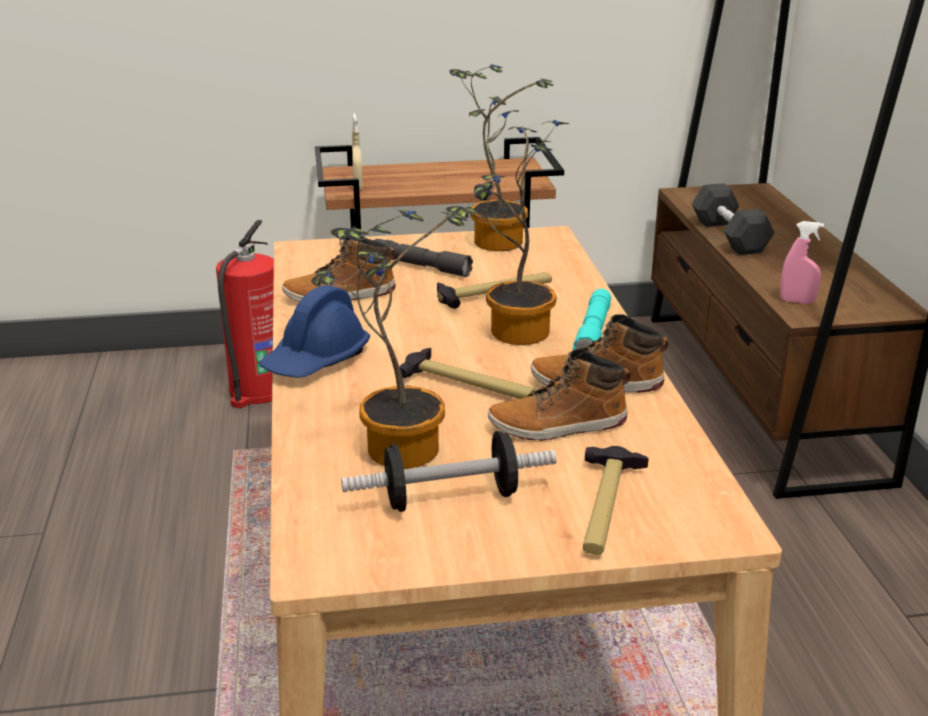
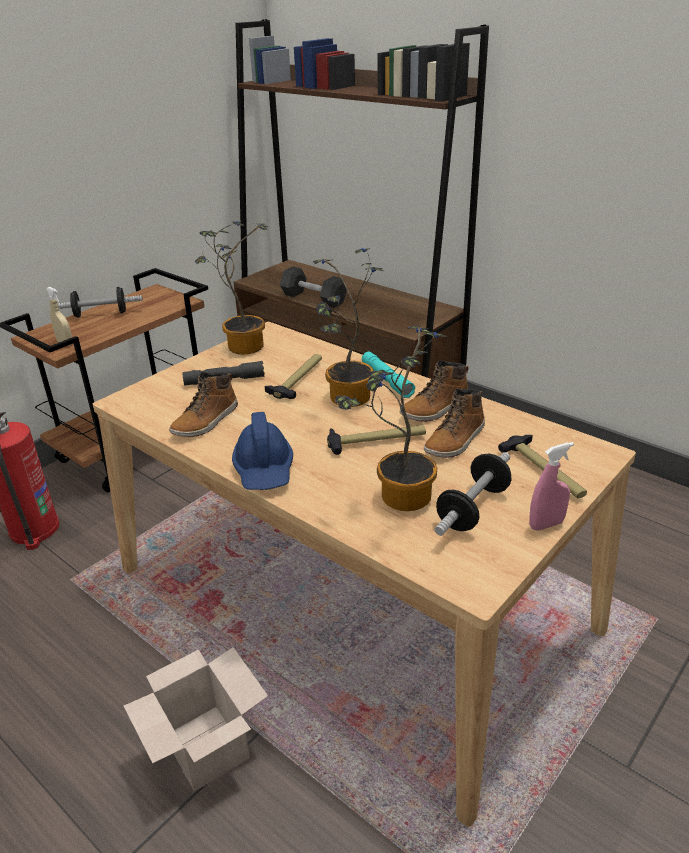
camera: 40 degrees left, 5 degrees up
pink spray bottle [780,221,824,304] -> pink spray bottle moved to [529,442,574,531]
none -> dumbbell [57,287,143,318]
none -> cardboard box [124,647,268,792]

